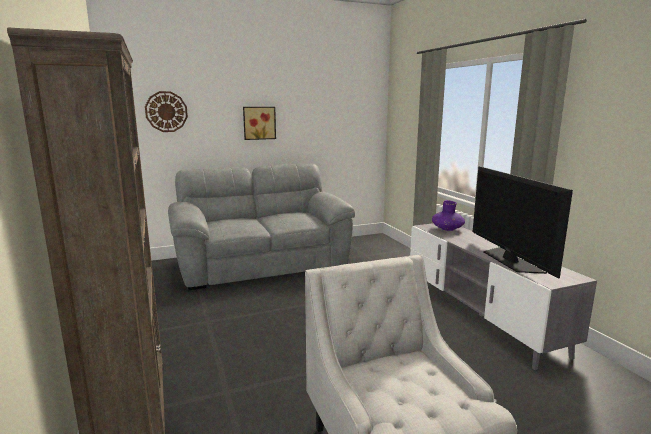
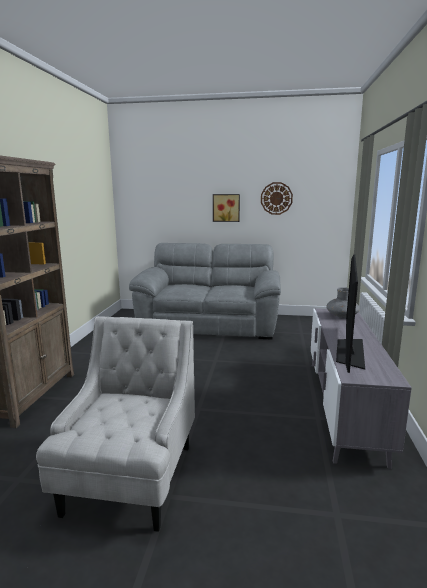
camera: 30 degrees right, 0 degrees up
wall clock [145,91,188,132] -> wall clock moved to [261,182,293,215]
purple vase [432,200,465,231] -> grey vase [327,287,360,318]

